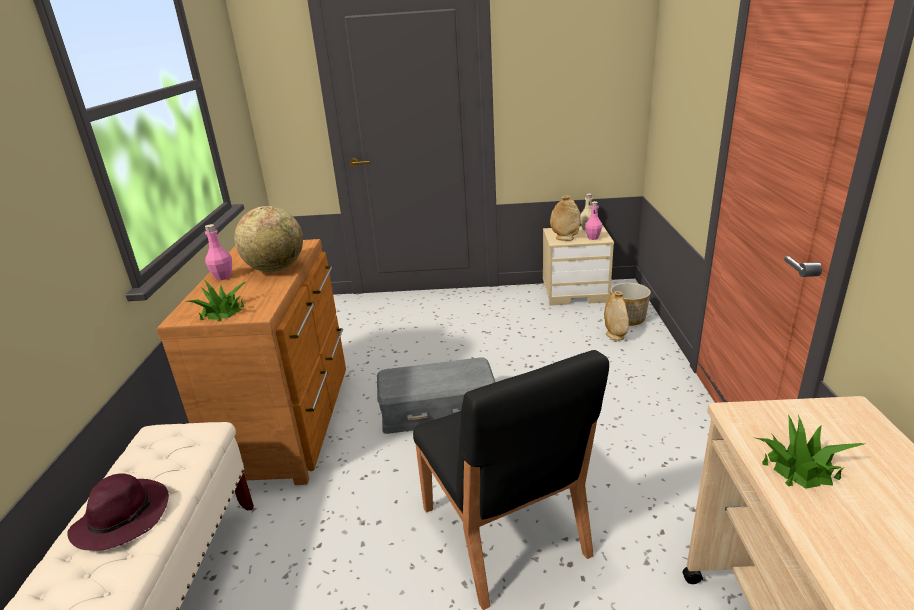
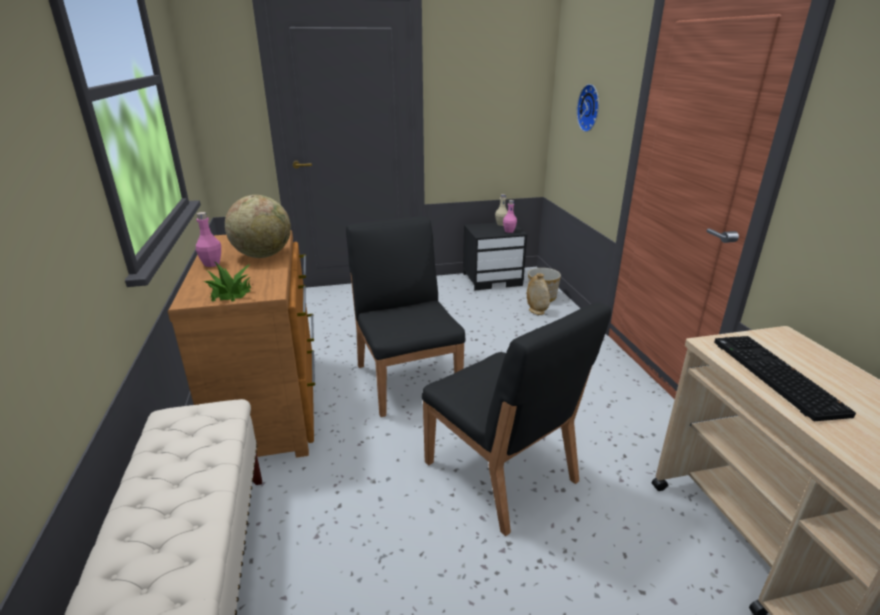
camera: 15 degrees left, 0 degrees up
purple hat [67,473,169,551] -> none
grey storage box [377,357,495,434] -> black chair [346,216,465,417]
beige nightstand [543,225,614,306] -> black nightstand [463,223,528,291]
beige vase [550,195,581,241] -> none
potted plant [752,415,864,489] -> keyboard [714,336,856,421]
none -> wall clock [577,84,599,132]

